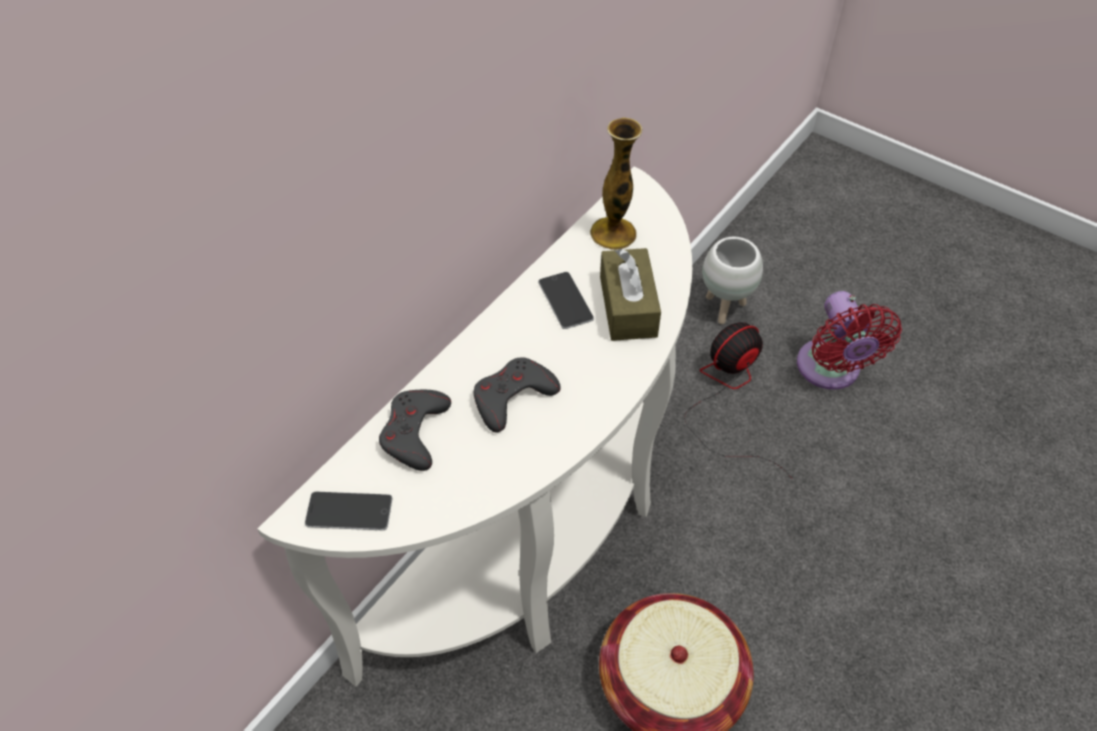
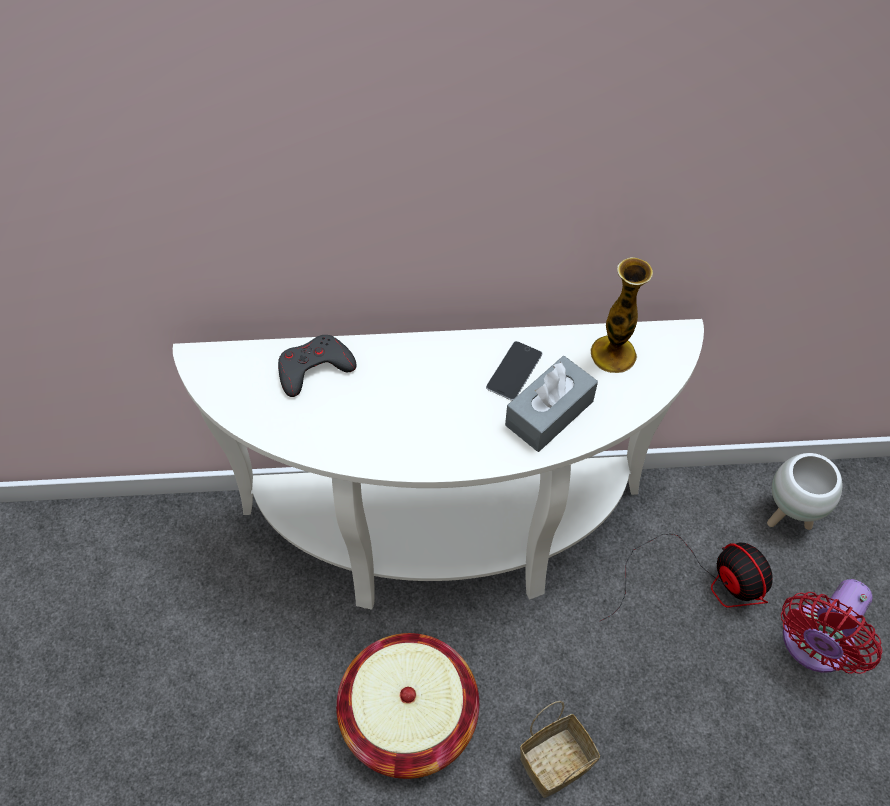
camera: 50 degrees right, 5 degrees up
phone [305,492,392,530] -> none
grey game controller [473,357,561,432] -> none
brown tissue box [600,248,661,341] -> grey tissue box [505,356,598,452]
fan [684,322,793,479] -> fan turned 45 degrees clockwise [601,534,773,621]
none -> basket [520,701,600,798]

